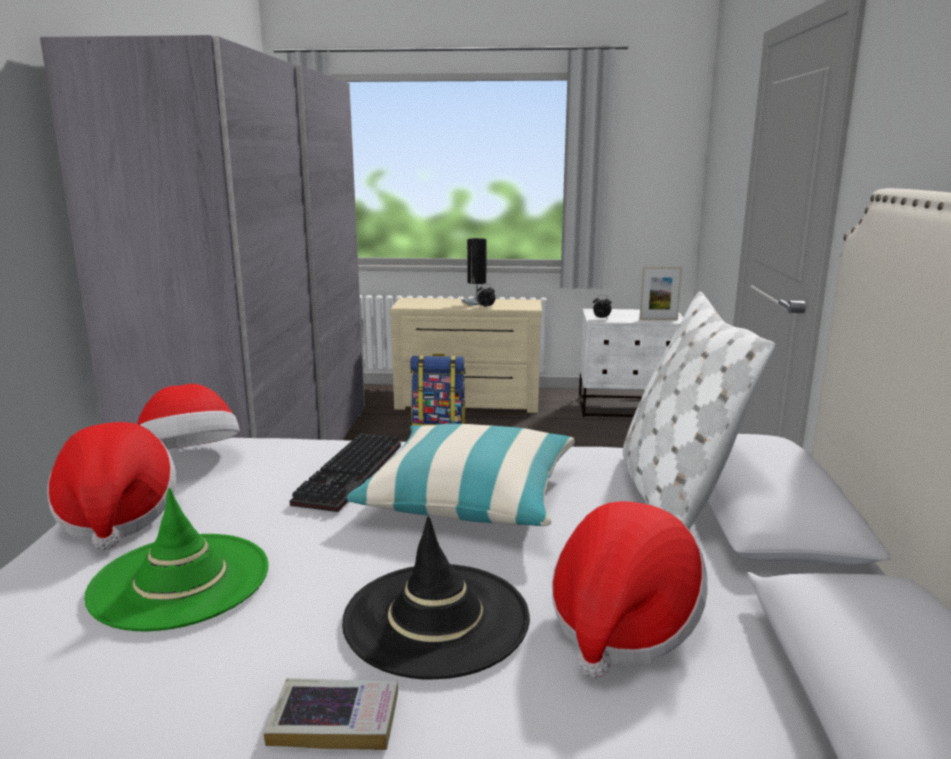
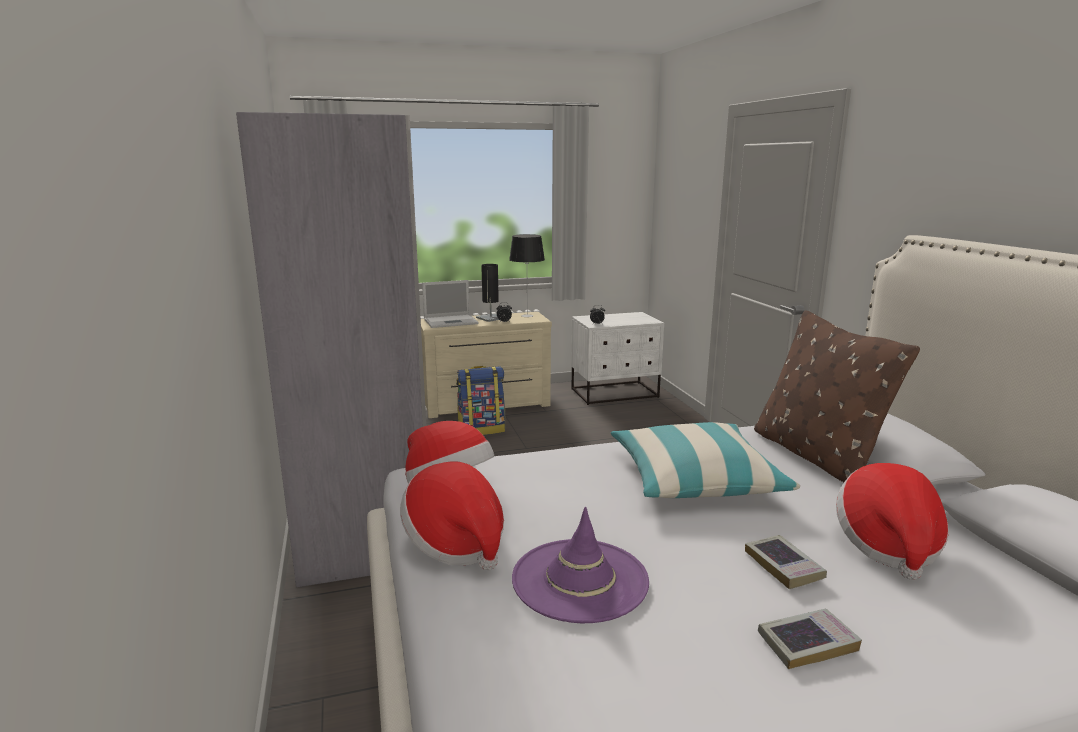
camera: 20 degrees left, 0 degrees up
green hat [84,488,268,632] -> purple hat [512,507,649,623]
keyboard [290,433,401,512] -> none
black hat [342,516,530,680] -> book [745,535,827,589]
white pillow [623,292,775,530] -> brown pillow [754,310,920,482]
picture frame [639,267,682,320] -> none
none -> laptop [422,280,479,328]
none -> table lamp [509,234,545,317]

